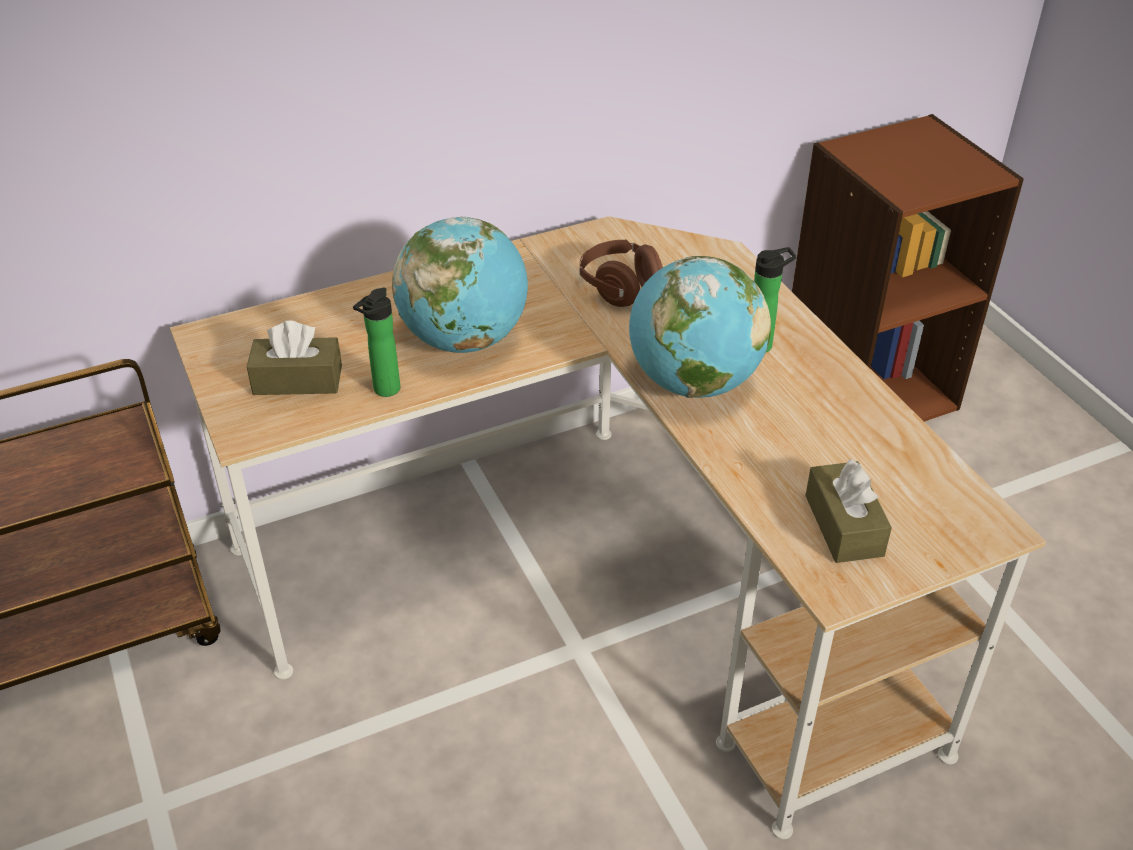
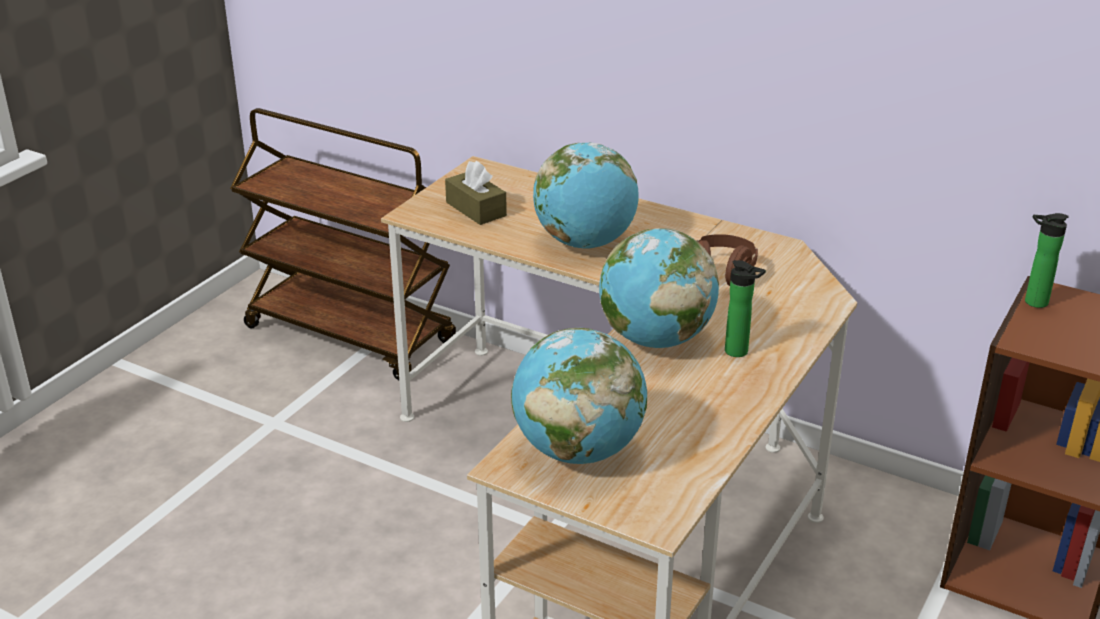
camera: 55 degrees right, 10 degrees down
bottle [353,288,400,397] -> bottle moved to [1025,213,1069,308]
brown tissue box [805,459,892,563] -> globe [511,328,647,464]

